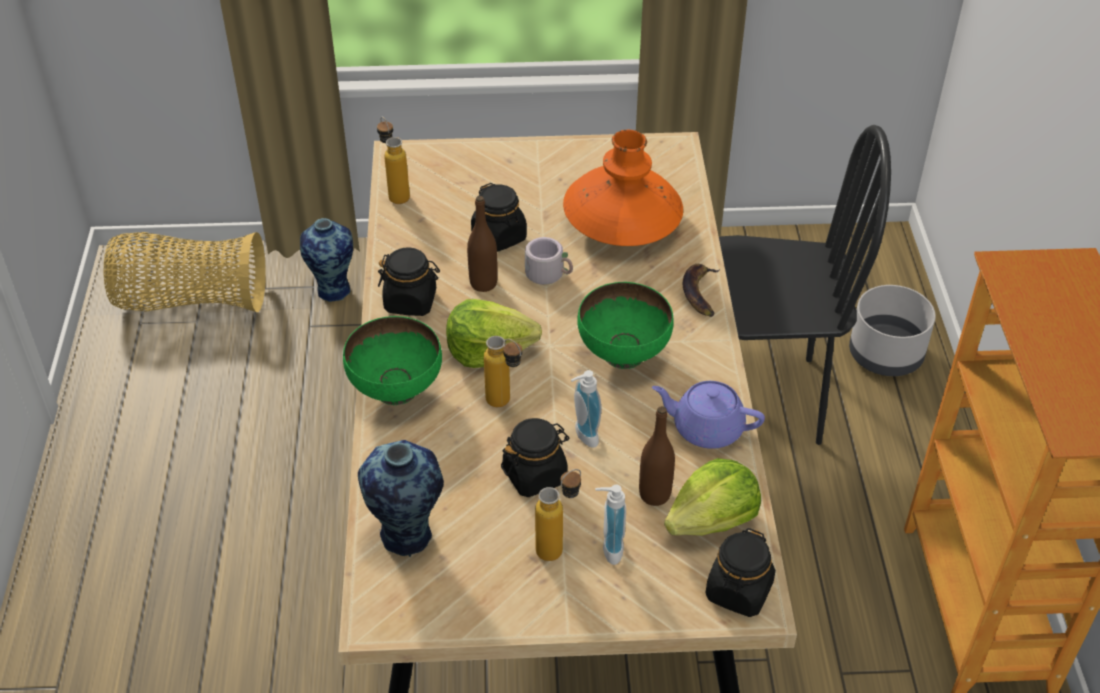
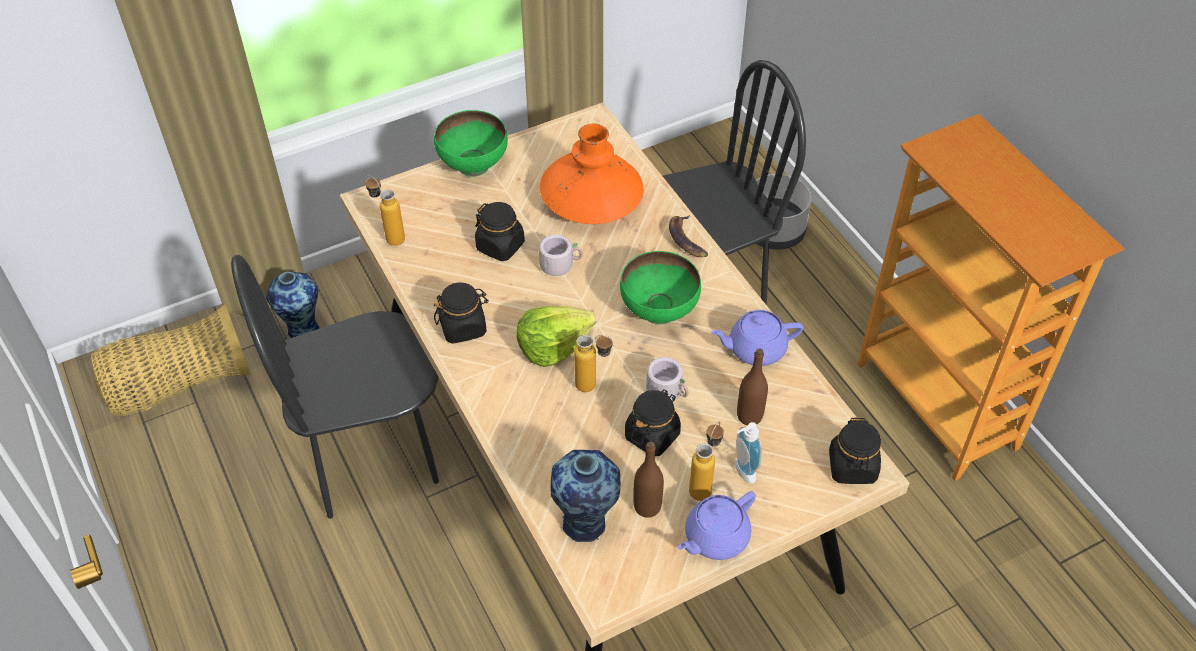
camera: 25 degrees left, 5 degrees up
green bowl [343,316,442,405] -> green bowl moved to [434,110,508,177]
brown bottle [467,196,498,292] -> brown bottle moved to [633,441,664,518]
soap dispenser [571,370,602,448] -> grey mug [646,357,688,400]
lettuce [664,458,761,536] -> none
none -> black chair [231,255,439,519]
none -> purple teapot [678,491,756,560]

